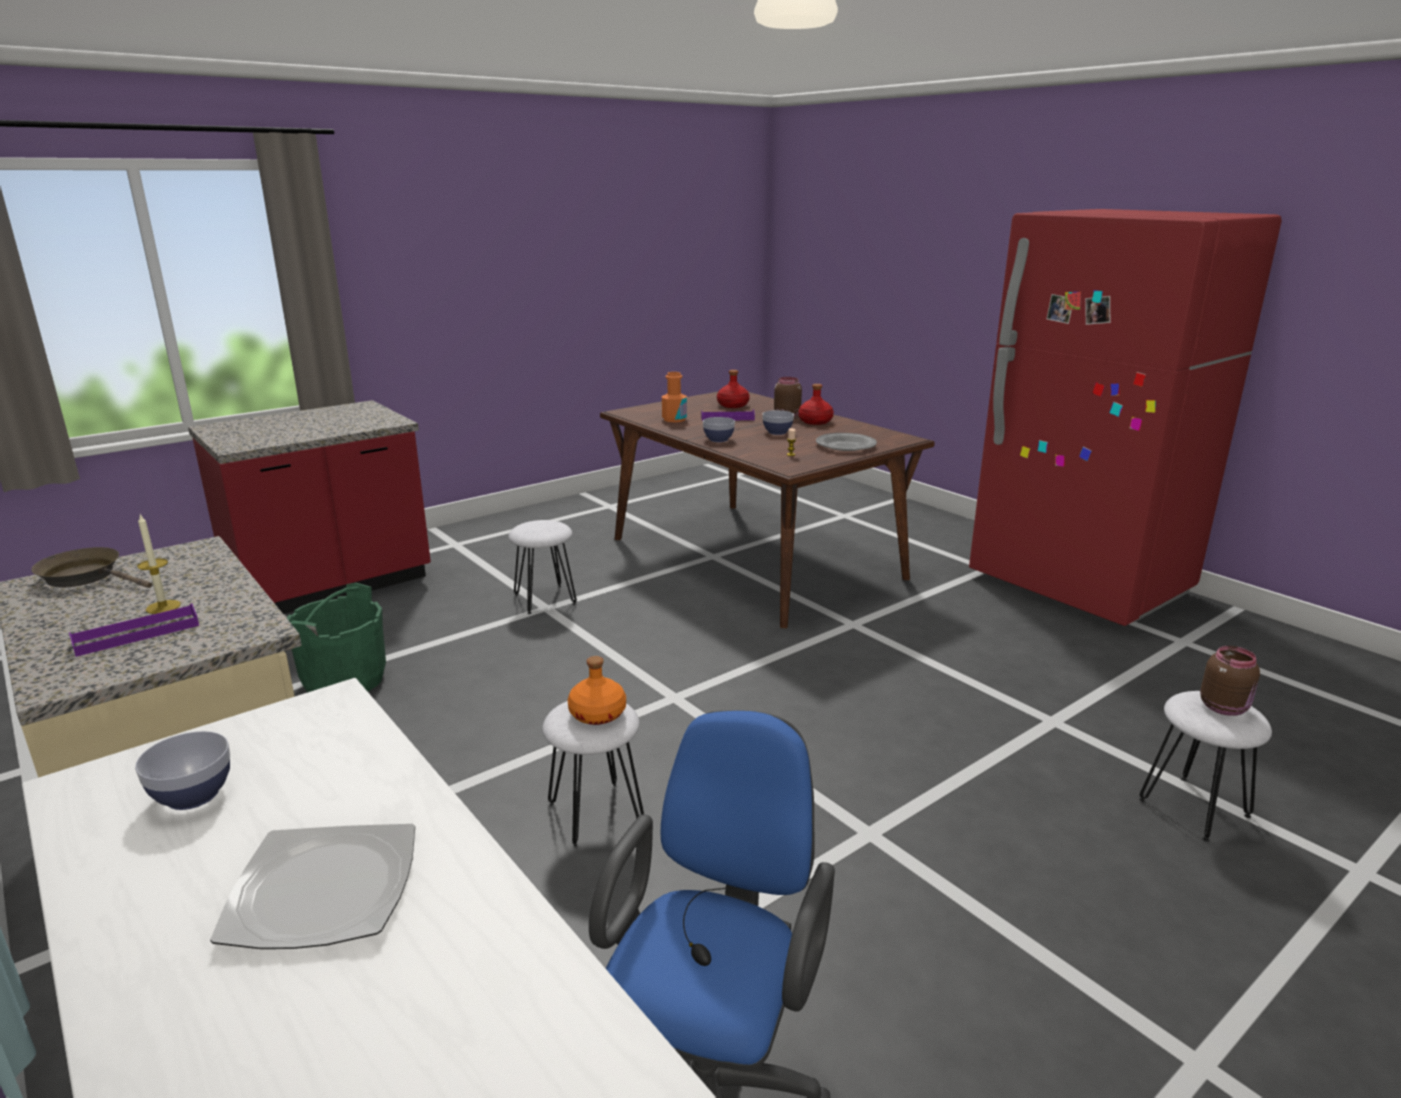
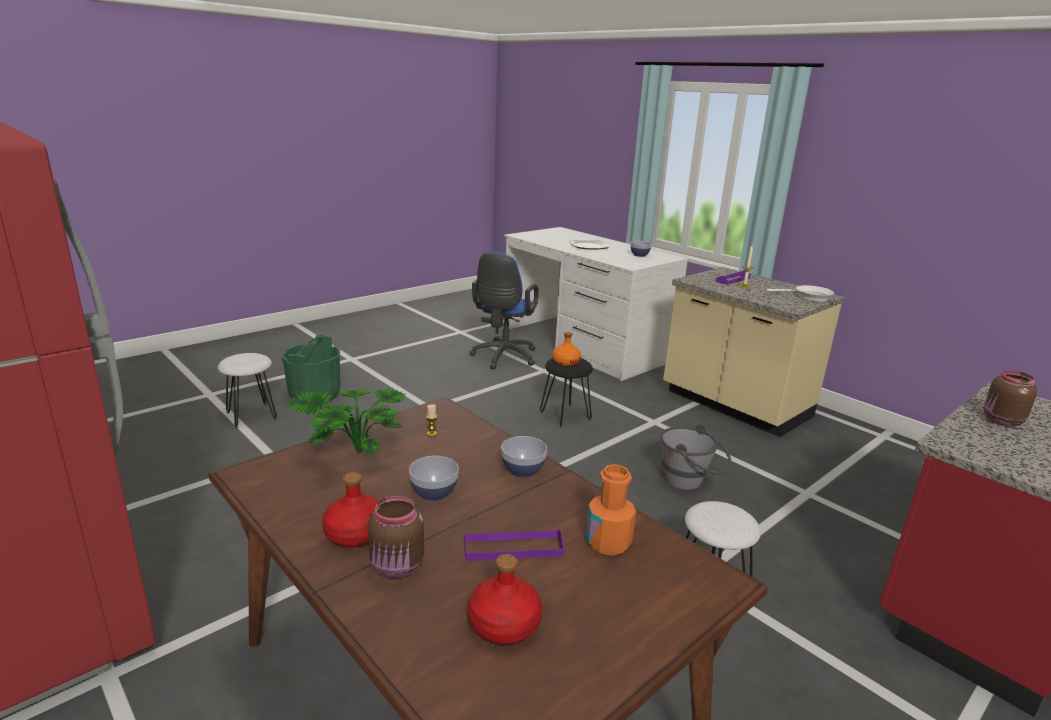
camera: 175 degrees right, 0 degrees up
brown frying pan [31,547,152,588] -> white frying pan [767,285,834,302]
green bucket [287,583,386,693] -> green bucket moved to [282,335,340,401]
white stool [542,701,644,848] -> black stool [540,358,593,428]
grey plate [816,433,877,451] -> potted plant [288,387,405,454]
brown jar [1200,646,1260,716] -> brown jar moved to [983,370,1037,427]
none -> grey bucket [660,424,732,490]

